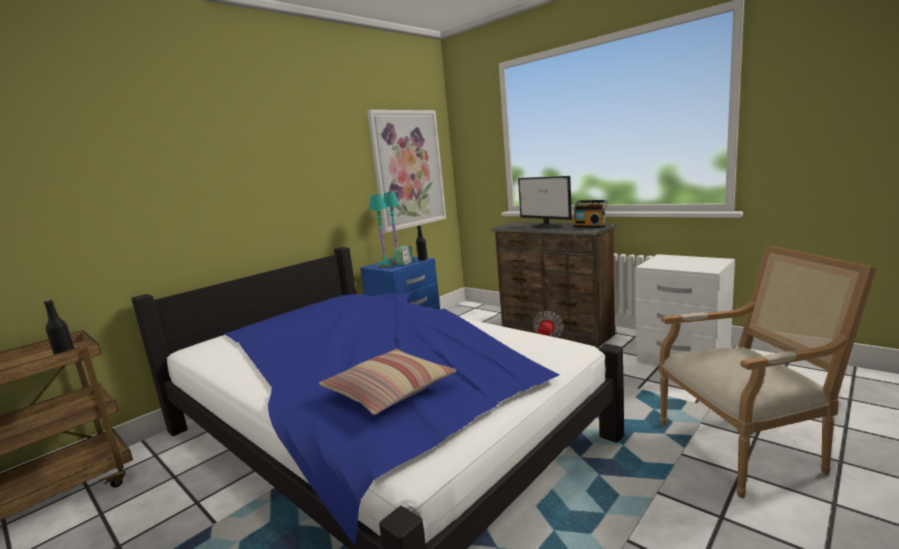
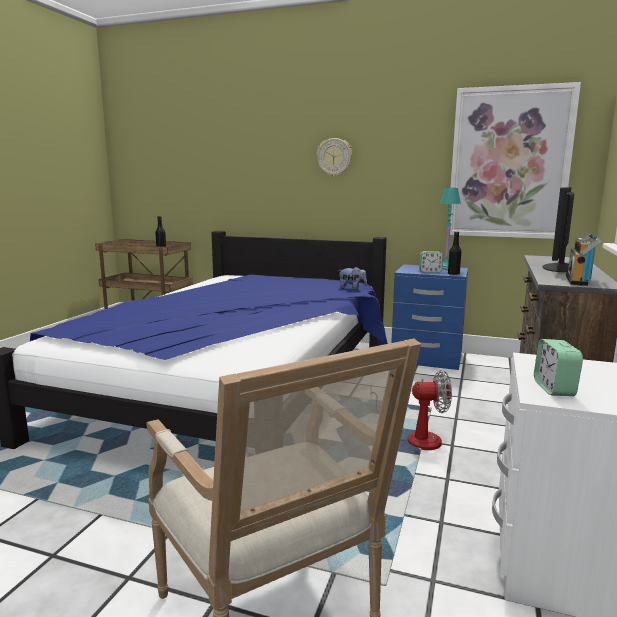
camera: 65 degrees right, 0 degrees up
pillow [319,349,456,415] -> none
turquoise table lamp [369,195,395,268] -> none
none -> wall clock [316,138,352,177]
none -> plush toy [338,267,367,290]
none -> alarm clock [534,339,583,396]

